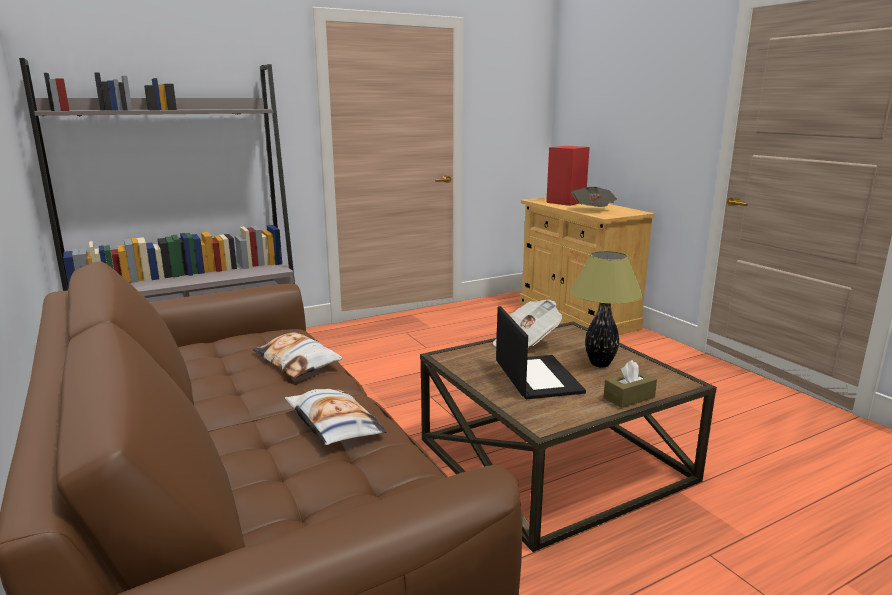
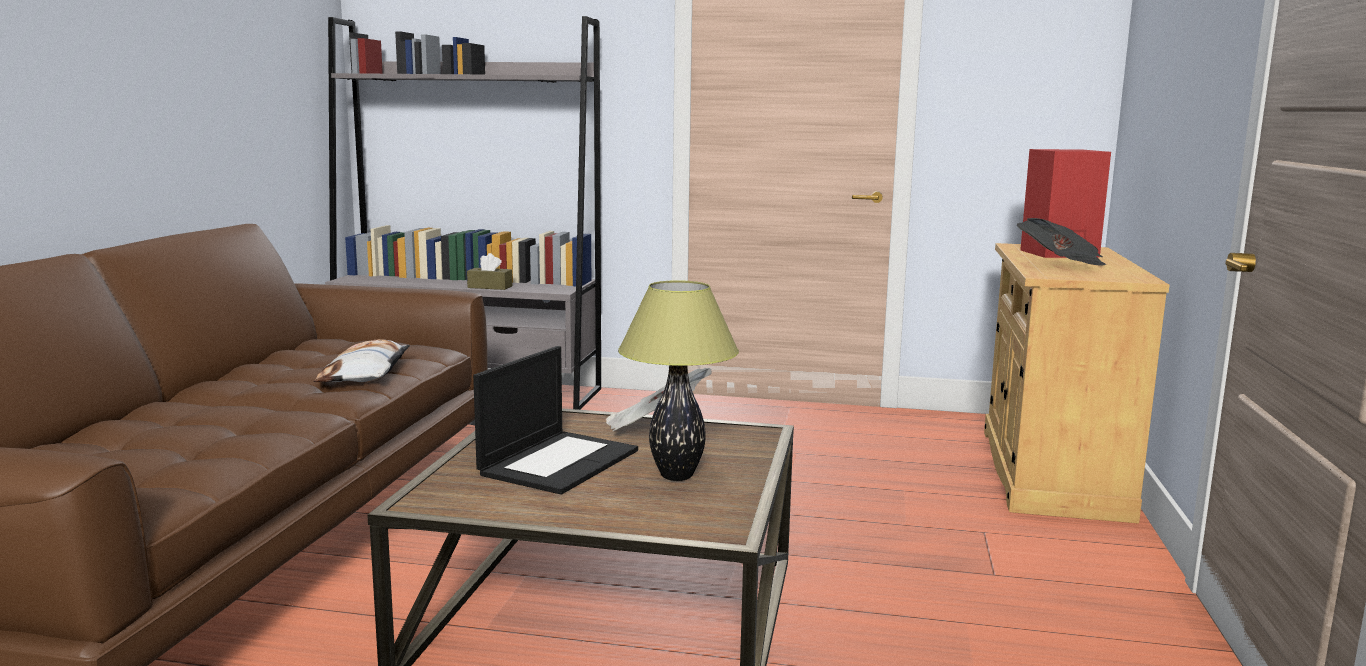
camera: 40 degrees right, 5 degrees down
pillow [285,389,387,445] -> none
brown tissue box [603,360,657,408] -> brown tissue box moved to [467,253,512,290]

